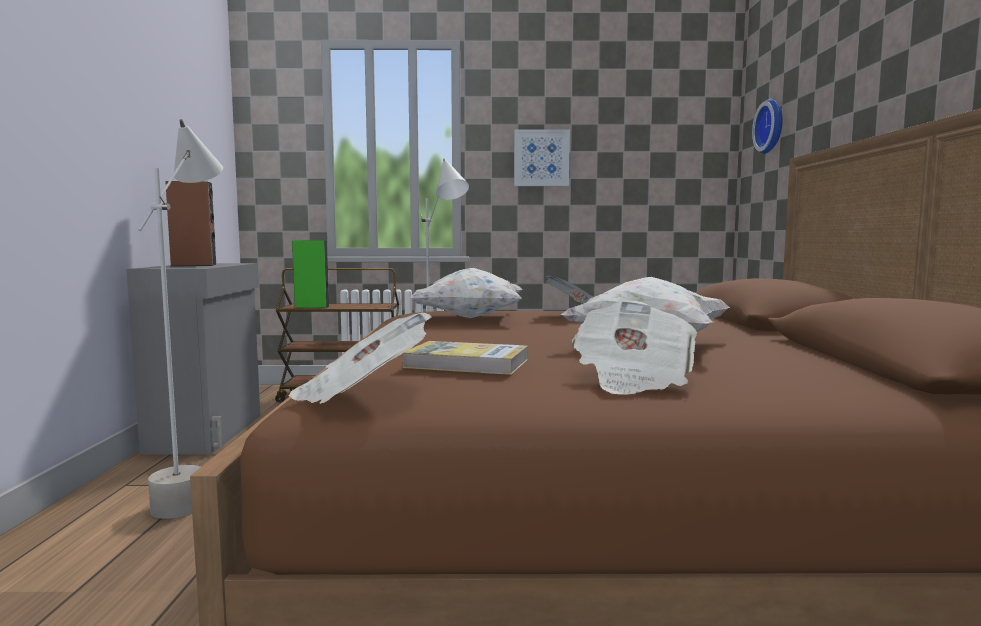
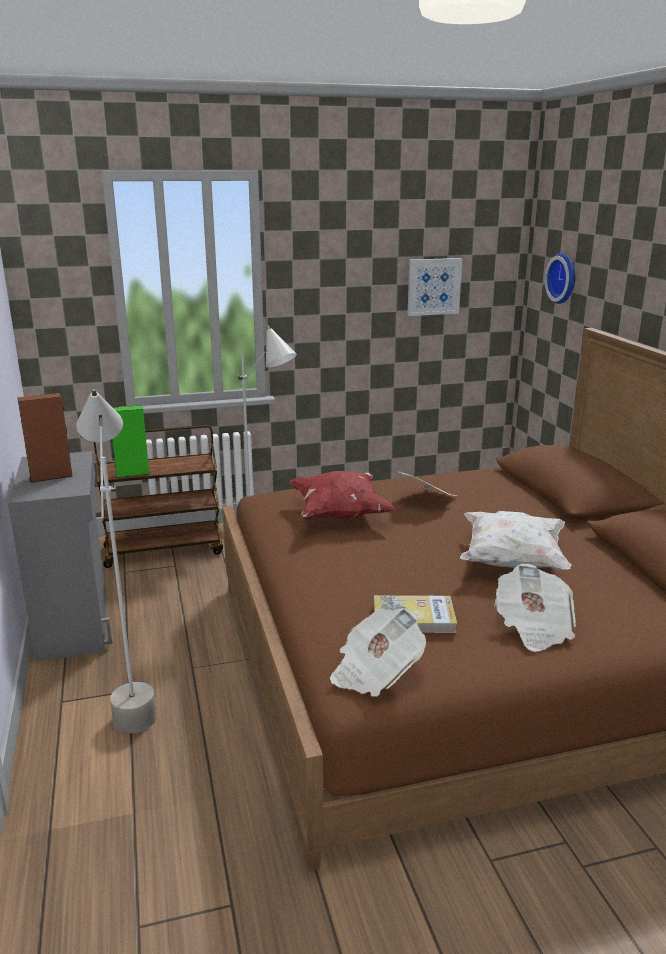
camera: 15 degrees left, 15 degrees up
white pillow [410,268,522,318] -> red pillow [289,471,396,520]
picture [514,129,570,186] -> picture moved to [407,258,462,316]

